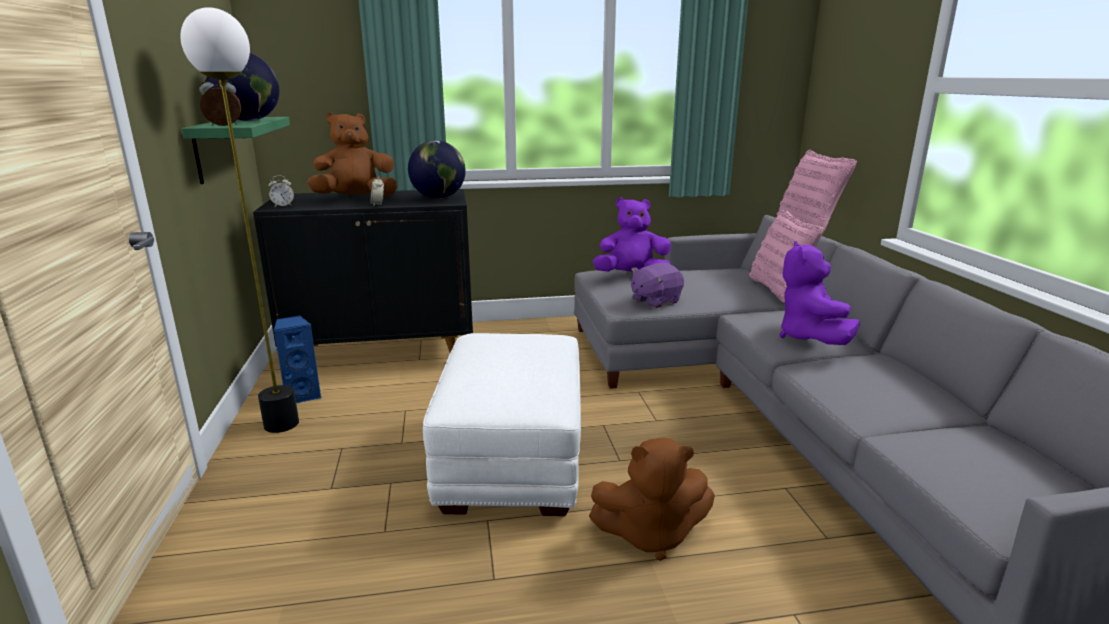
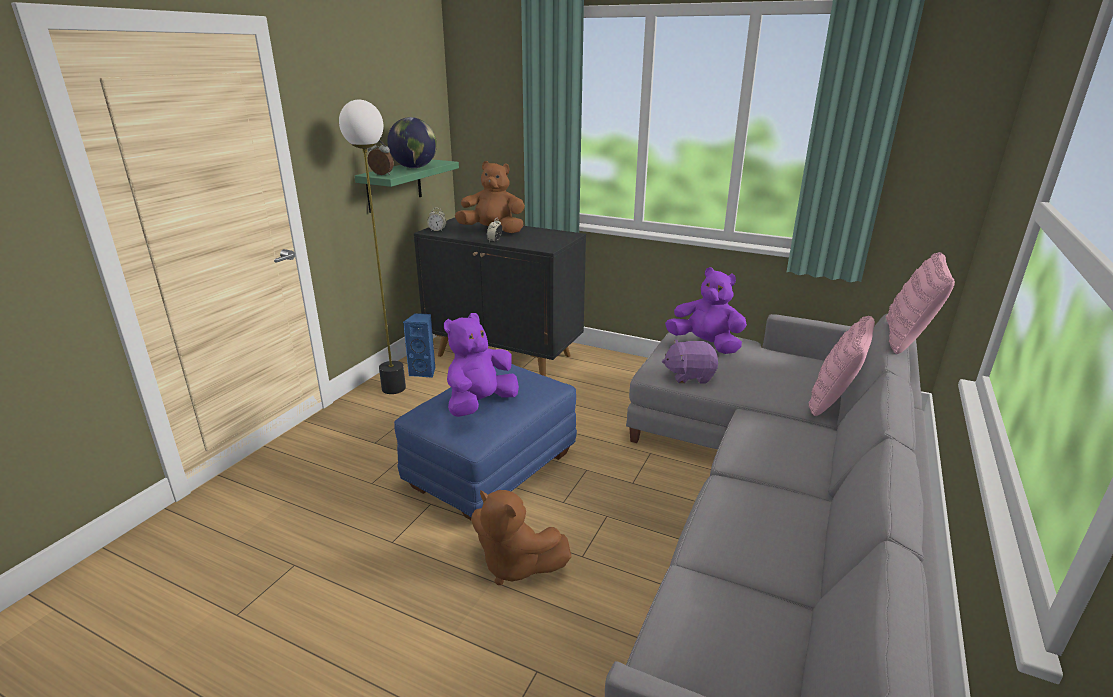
camera: 35 degrees right, 5 degrees up
globe [408,140,466,199] -> none
white ottoman [423,333,581,516] -> blue ottoman [394,364,577,520]
purple plush toy [779,241,860,345] -> purple plush toy moved to [444,313,519,417]

